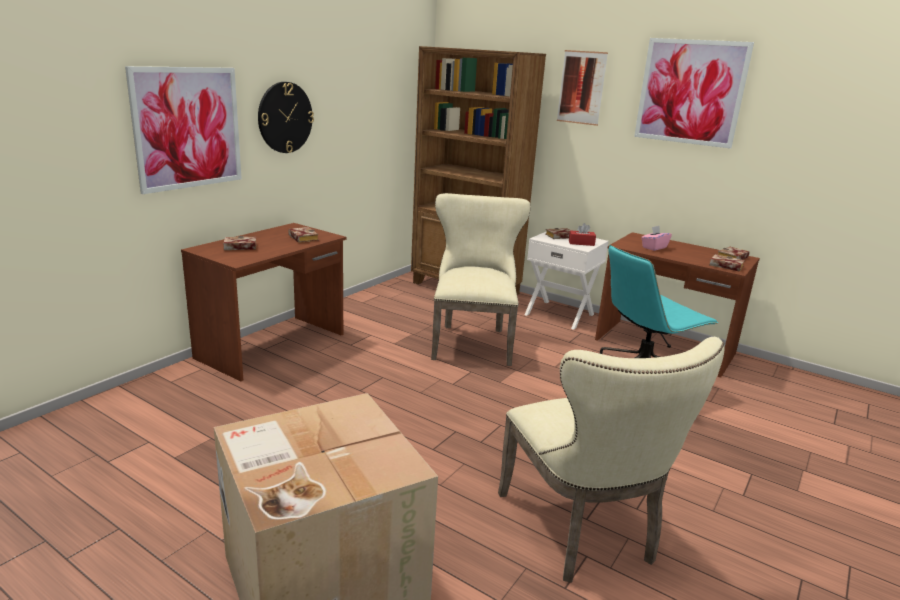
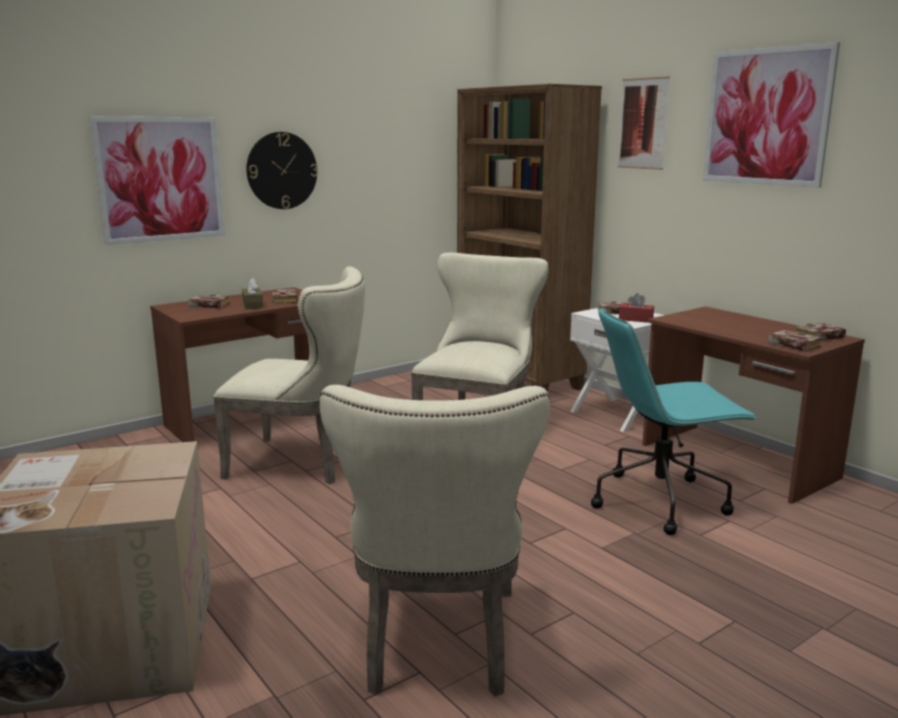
camera: 20 degrees right, 5 degrees down
pink tissue box [641,226,672,251] -> none
none -> beige chair [213,266,365,484]
none -> brown tissue box [242,278,263,309]

